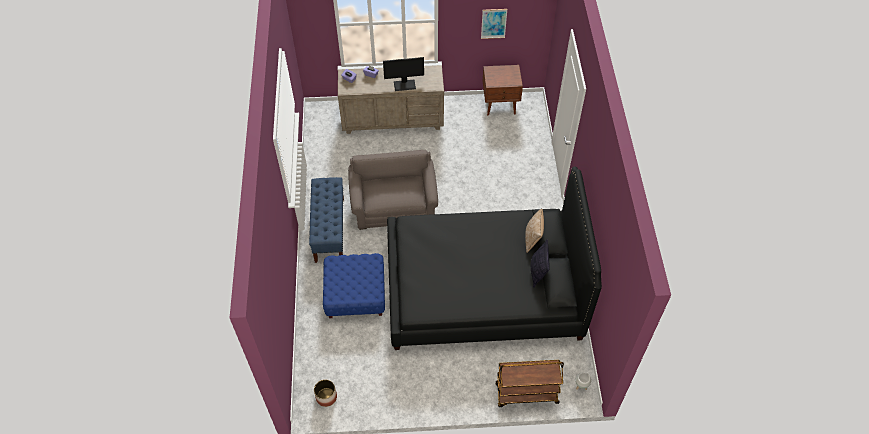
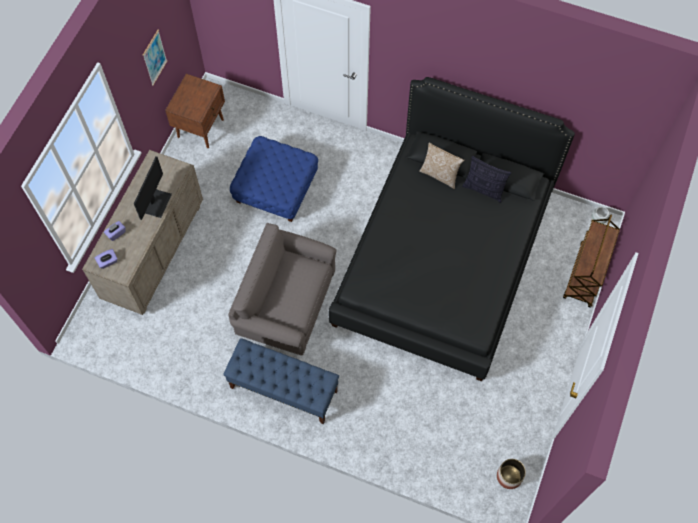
camera: 65 degrees left, 10 degrees up
blue ottoman [323,253,385,318] -> blue ottoman moved to [230,136,318,222]

